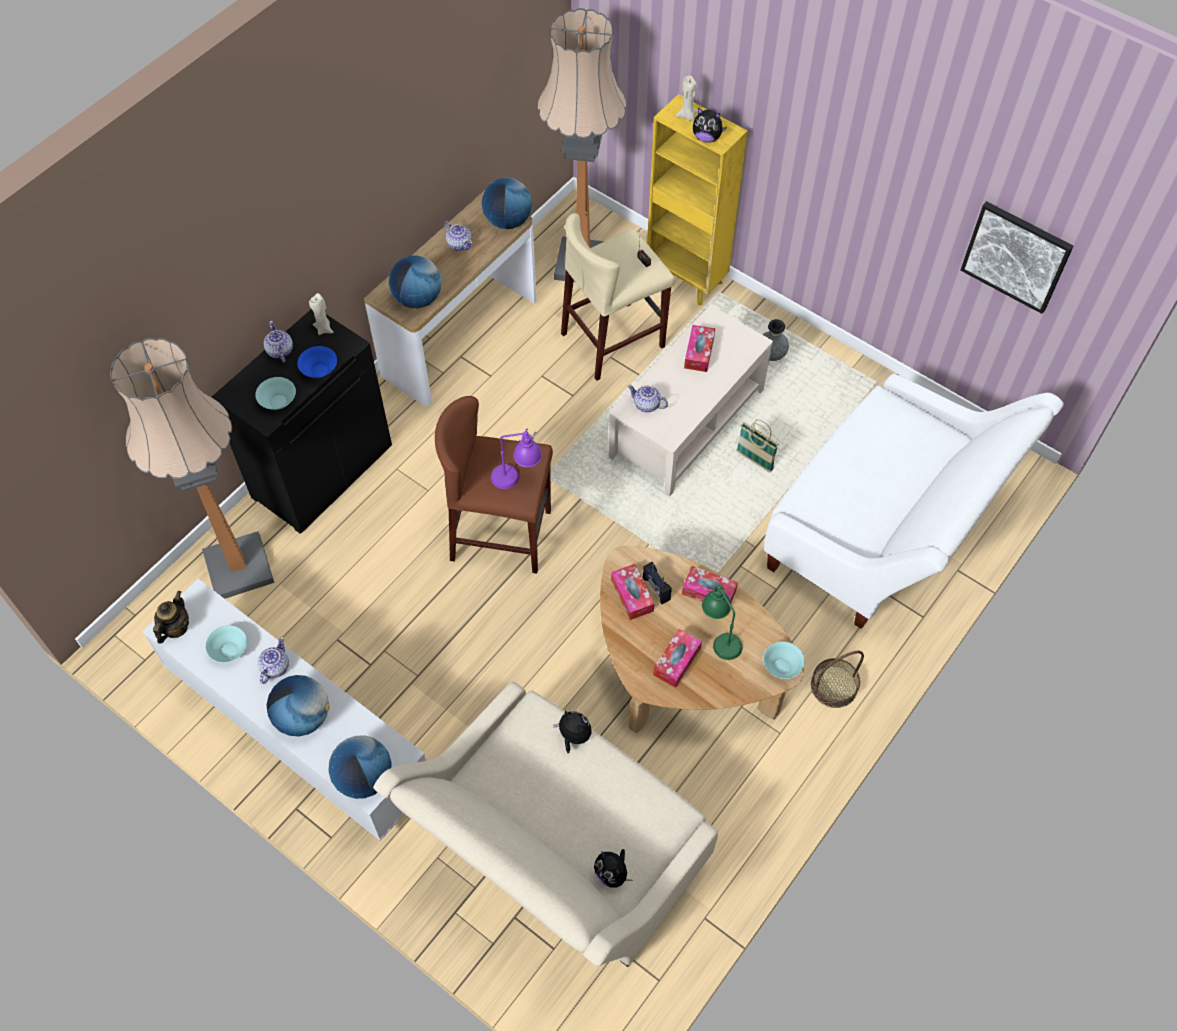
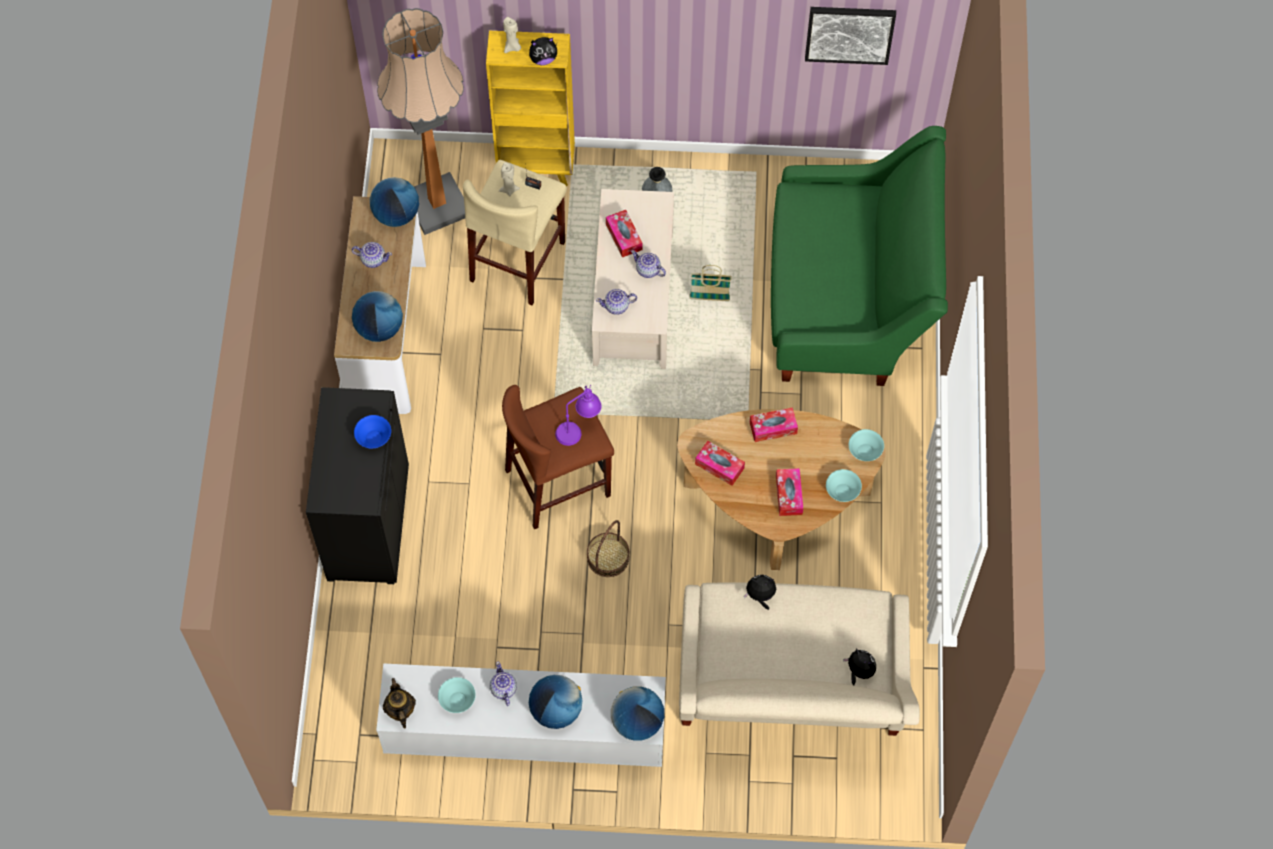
camera: 35 degrees left, 5 degrees up
floor lamp [110,338,274,599] -> none
turquoise bowl [255,377,296,410] -> turquoise bowl moved to [826,469,862,502]
teapot [264,321,293,362] -> teapot moved to [631,250,666,278]
beige candle [309,293,334,335] -> beige candle moved to [499,162,520,196]
plush toy [594,849,632,888] -> plush toy turned 150 degrees counterclockwise [843,649,876,685]
radio [643,562,672,604] -> none
green table lamp [702,585,742,660] -> none
white sofa [764,374,1064,629] -> green sofa [771,126,948,386]
basket [811,651,864,708] -> basket moved to [587,520,629,577]

